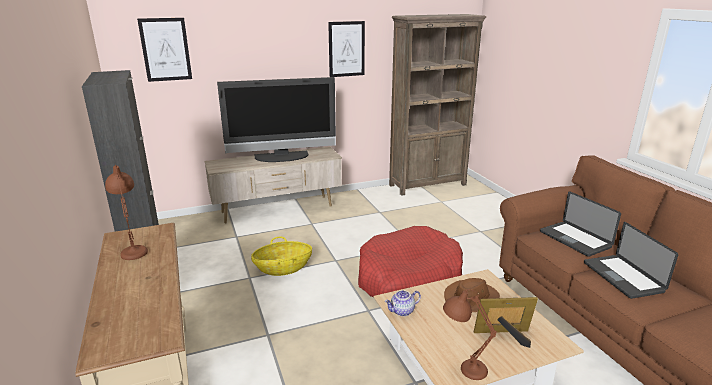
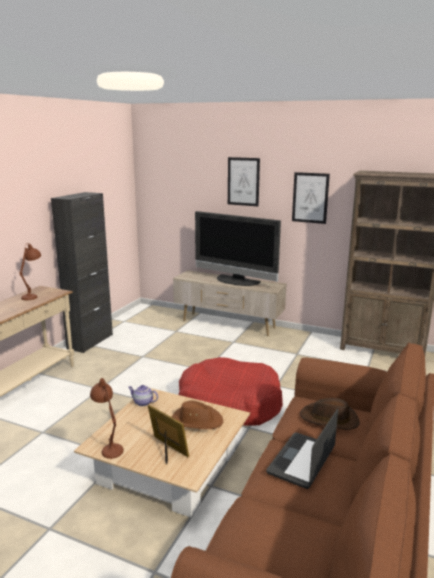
camera: 45 degrees right, 5 degrees down
picture [137,18,192,82] -> picture moved to [228,157,260,206]
basket [251,237,312,276] -> none
laptop [540,191,621,257] -> brown hat [300,398,360,430]

